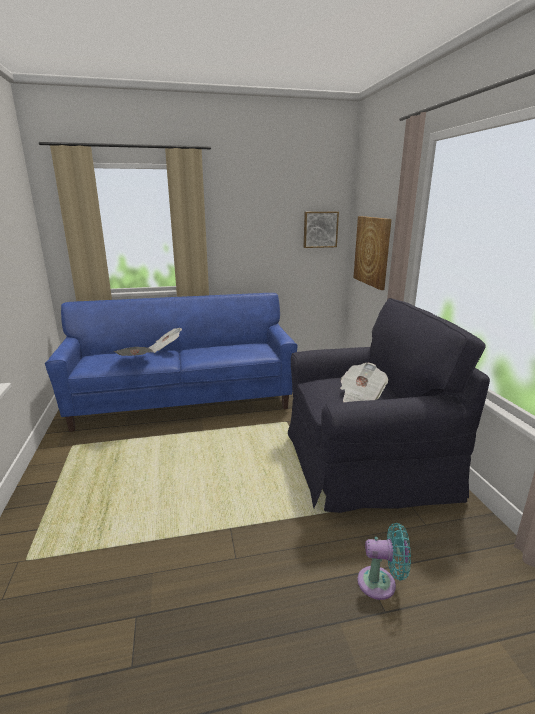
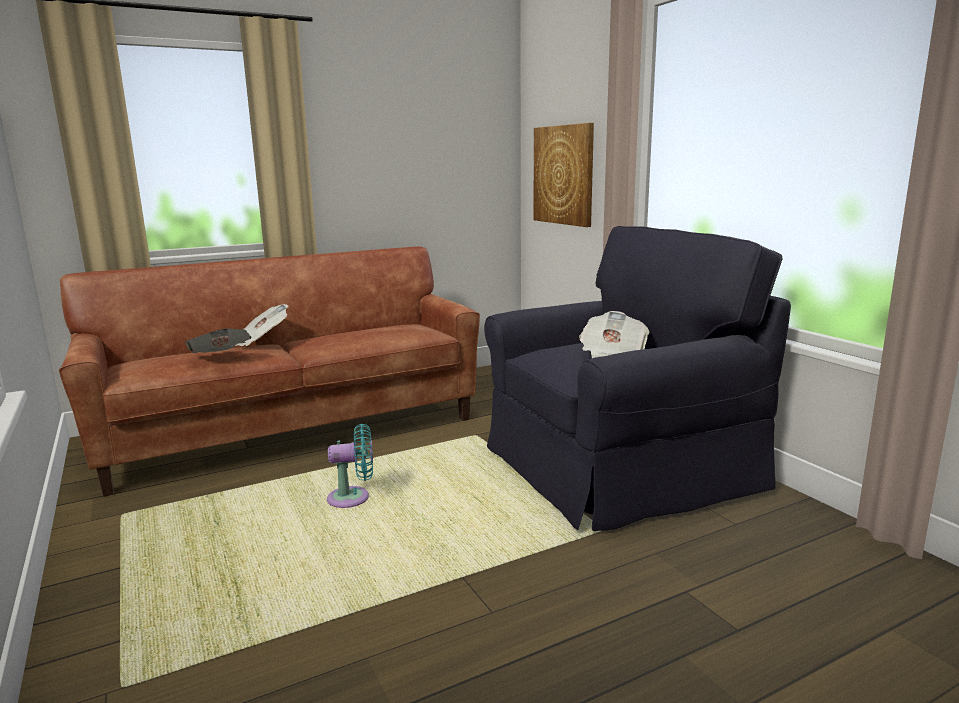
camera: 15 degrees left, 5 degrees down
blue sofa [45,293,298,432] -> brown sofa [59,247,480,497]
picture [304,212,339,248] -> none
turquoise fan [357,523,411,600] -> turquoise fan moved to [327,424,373,508]

